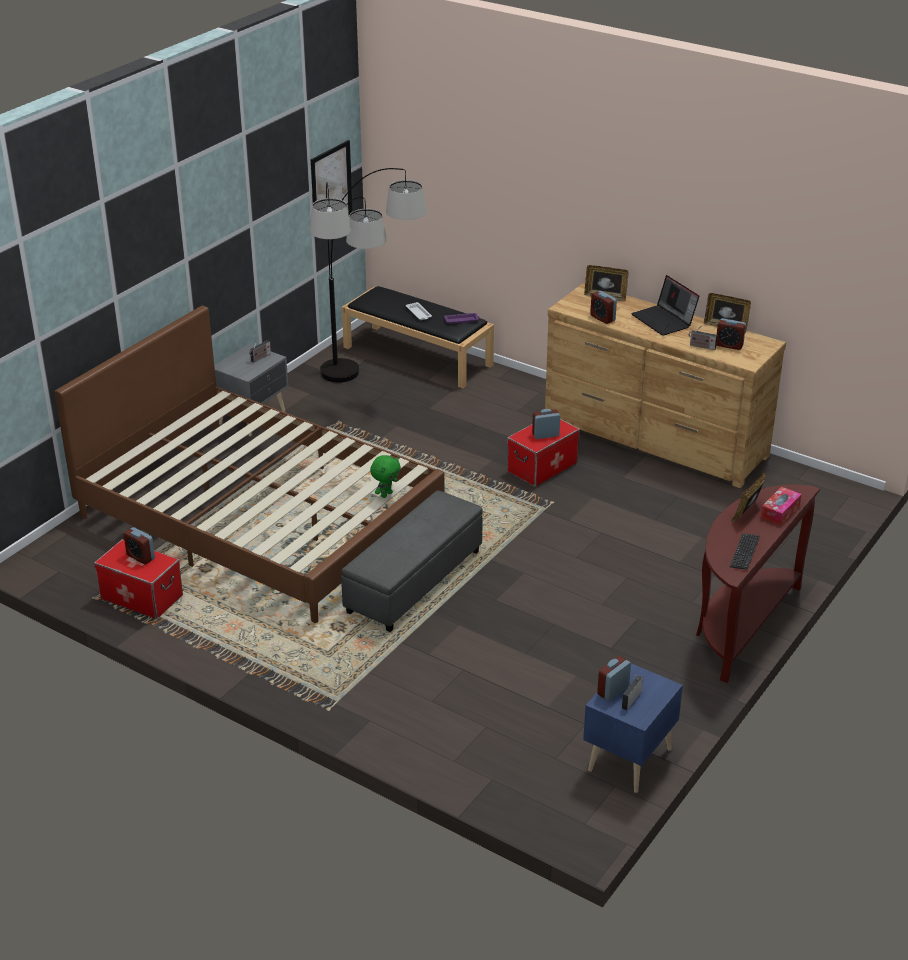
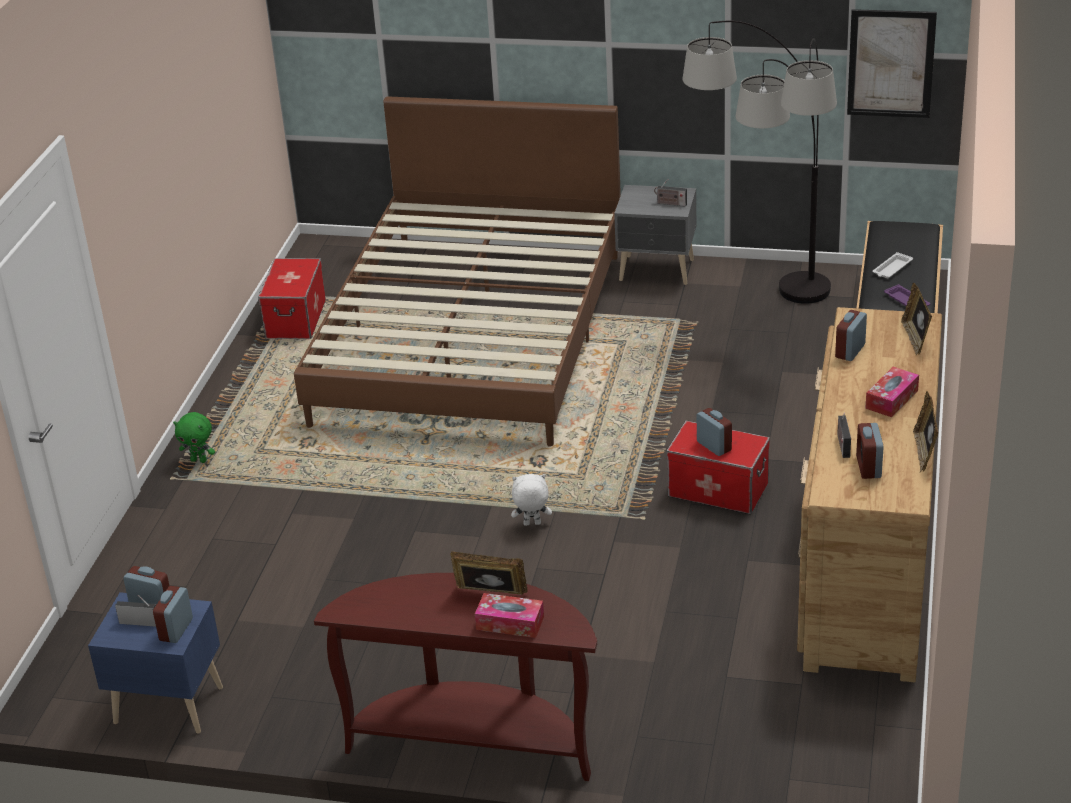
camera: 70 degrees right, 0 degrees up
alarm clock [124,527,155,565] -> alarm clock moved to [153,586,193,643]
grey ottoman [341,490,483,632] -> none
green plush toy [370,455,401,498] -> green plush toy moved to [173,412,215,463]
laptop [631,275,699,336] -> tissue box [866,367,919,417]
keyboard [730,534,760,570] -> none
none -> white plush toy [511,474,552,526]

